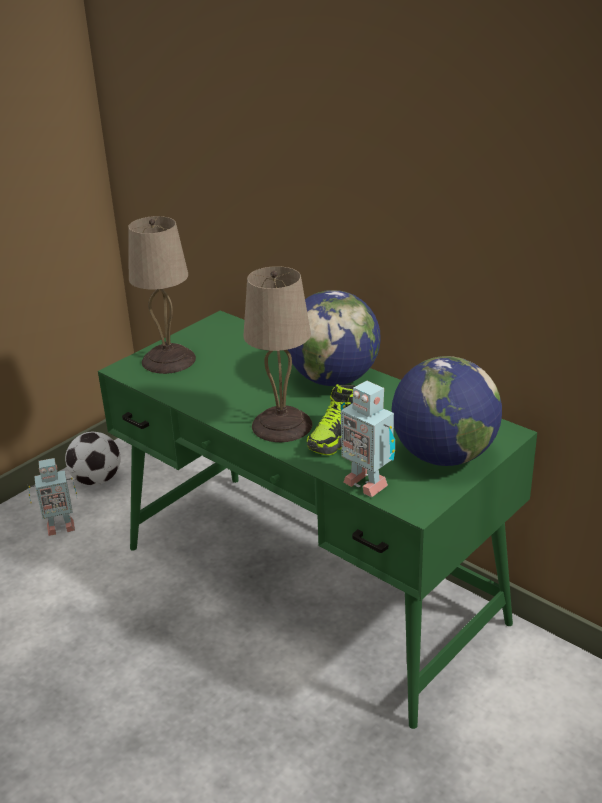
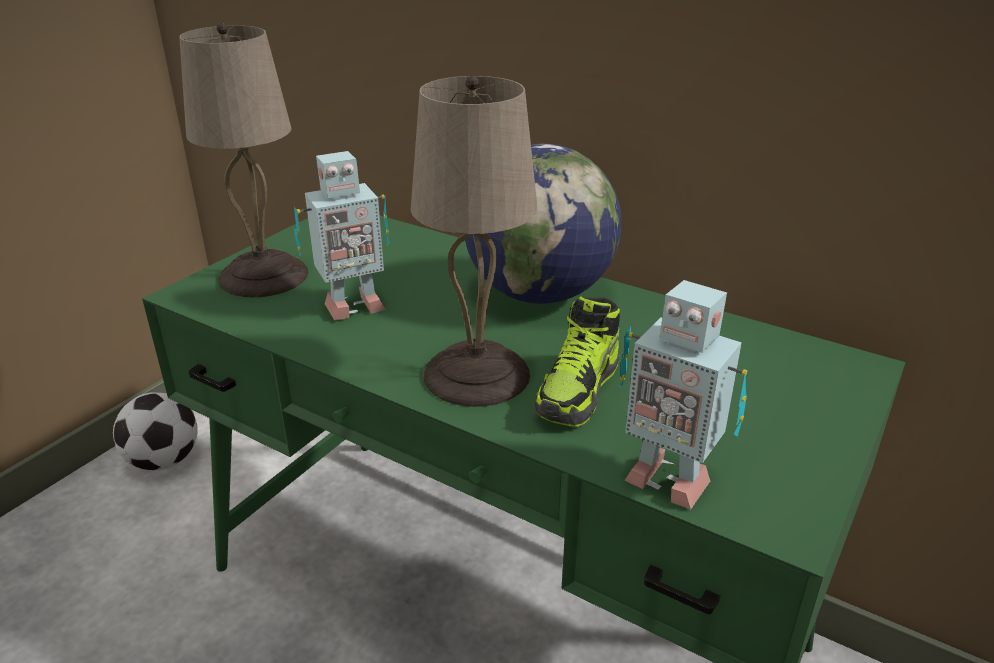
camera: 10 degrees left, 0 degrees up
toy robot [28,458,77,536] -> toy robot moved to [294,151,390,321]
globe [392,356,502,466] -> none

